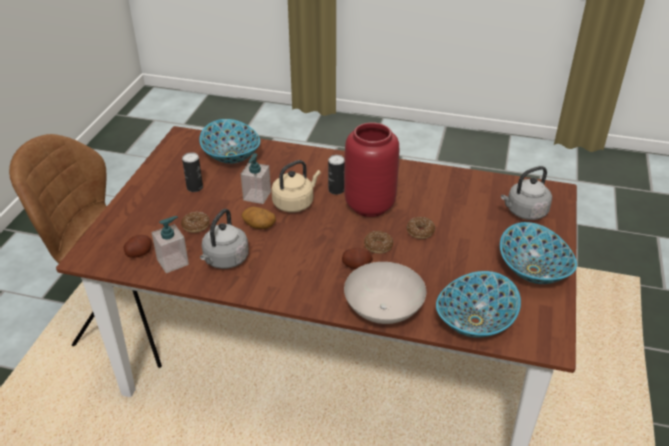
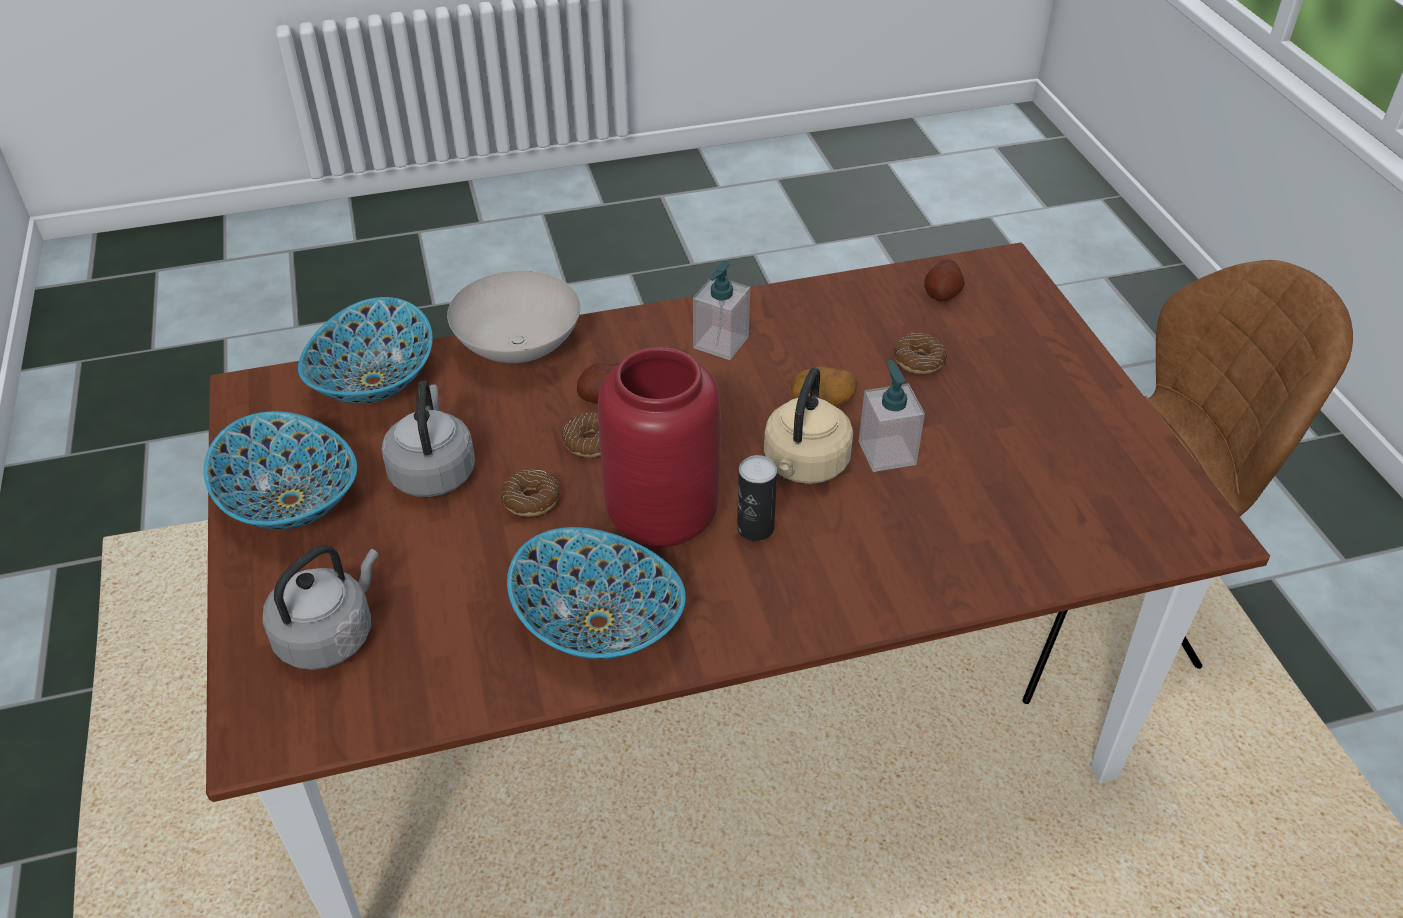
camera: 150 degrees right, 5 degrees up
soap dispenser [152,216,189,273] -> soap dispenser moved to [693,261,750,360]
can [182,152,203,192] -> none
bowl [199,119,260,164] -> bowl moved to [507,527,686,660]
grey kettle [200,209,249,269] -> grey kettle moved to [382,380,475,497]

